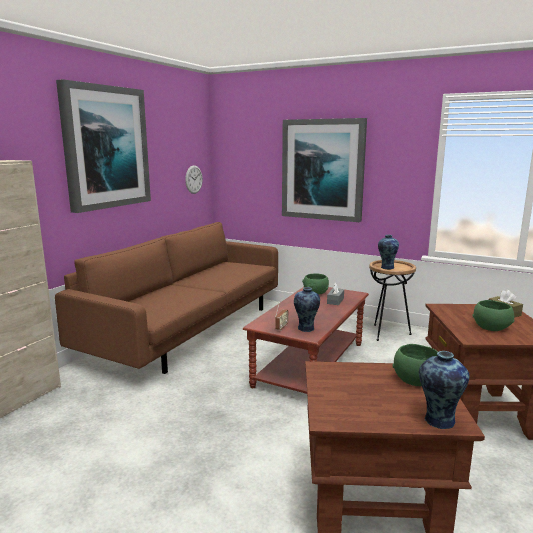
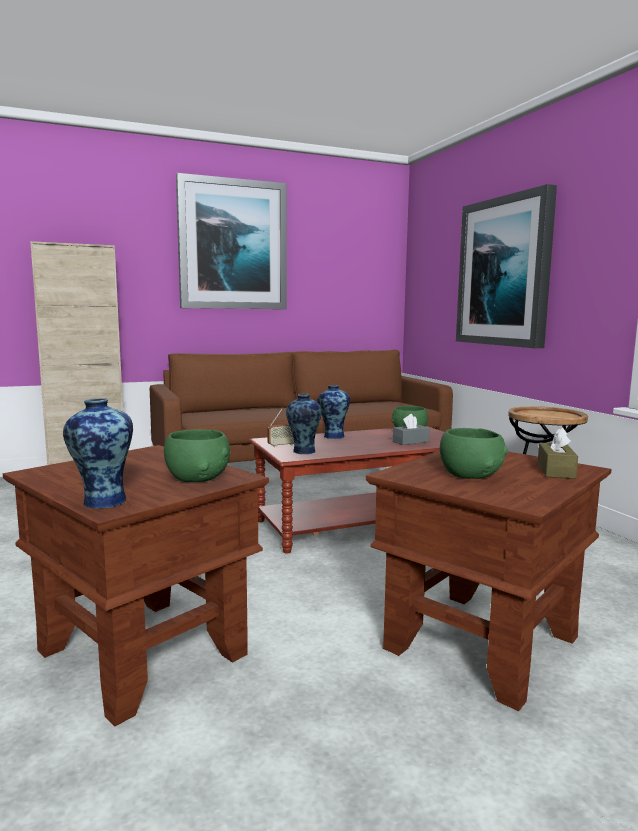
camera: 40 degrees right, 5 degrees down
wall clock [185,165,203,194] -> none
vase [378,235,399,269] -> vase moved to [317,385,350,439]

